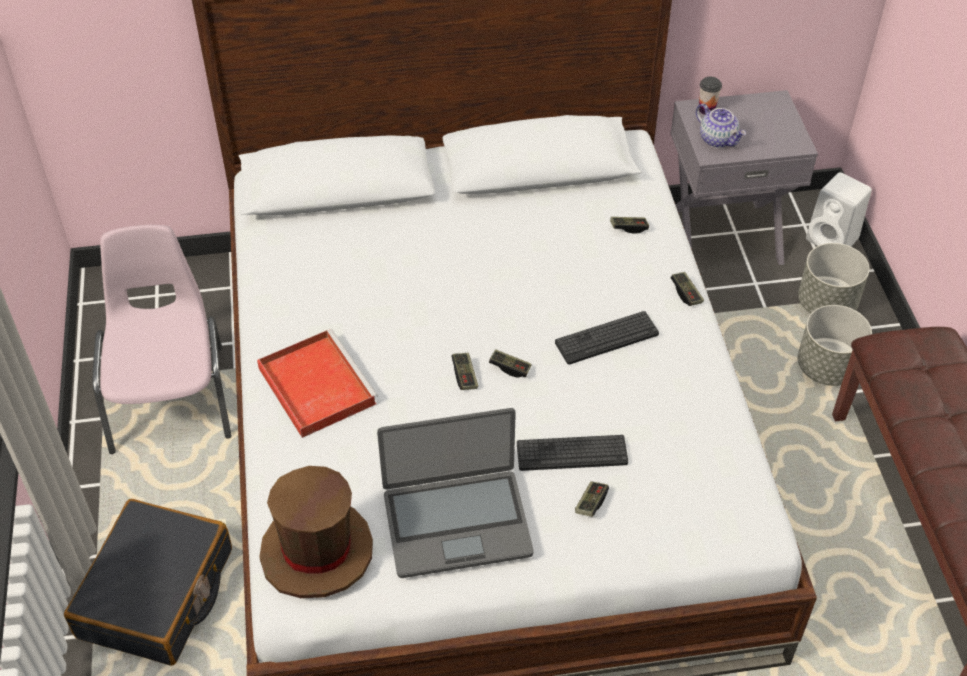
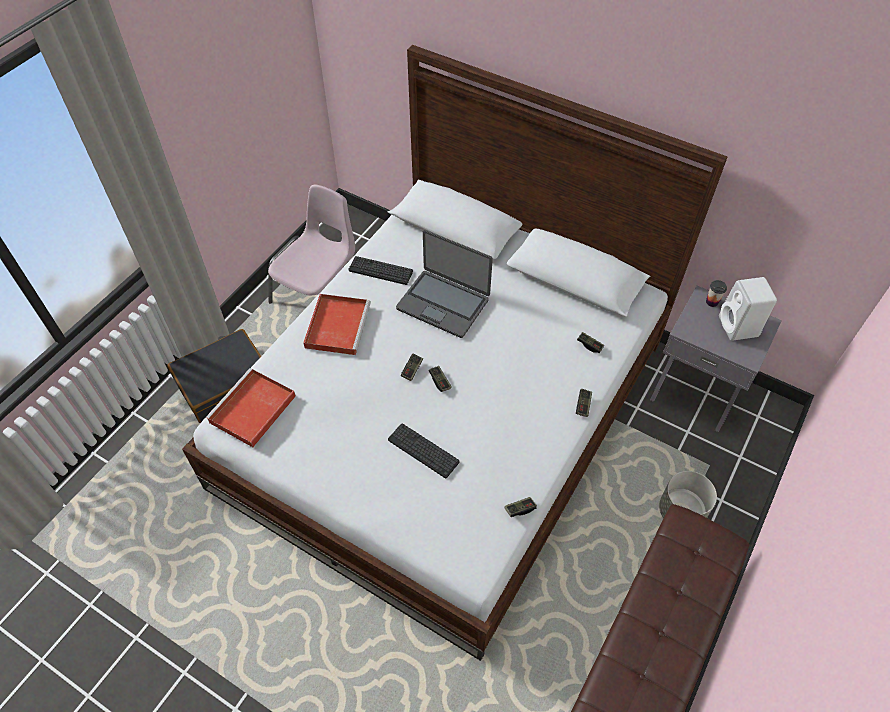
camera: 40 degrees right, 5 degrees up
brown hat [259,466,373,598] -> red tray [206,368,296,447]
laptop [377,408,533,578] -> laptop moved to [396,230,493,338]
keyboard [555,311,659,365] -> keyboard moved to [348,256,413,285]
game controller [575,481,609,517] -> game controller moved to [505,497,537,517]
teapot [696,103,746,148] -> none
grey planter [798,243,870,313] -> none
white speaker [806,172,872,246] -> white speaker moved to [719,277,777,341]

